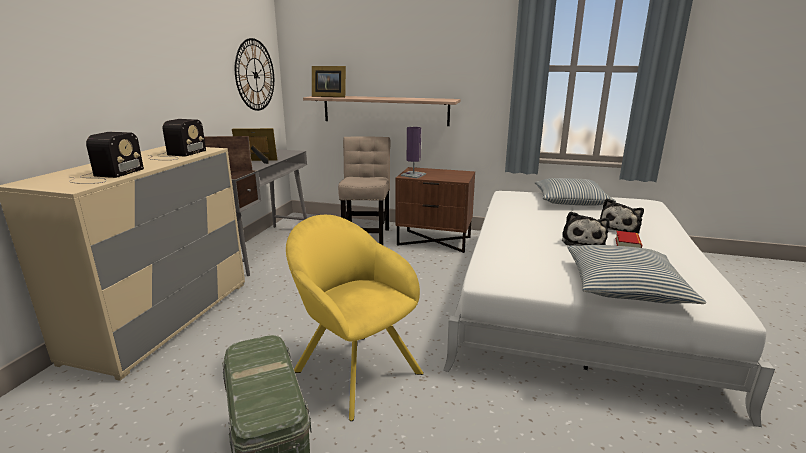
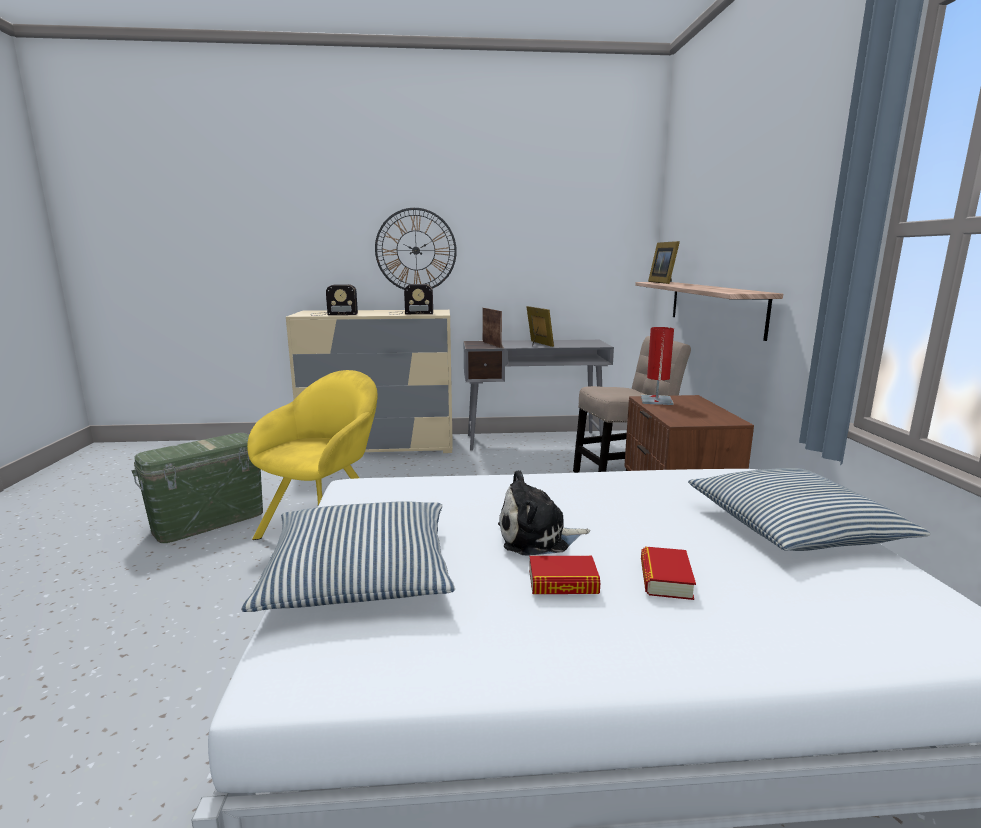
camera: 70 degrees right, 5 degrees down
wall clock [235,38,274,111] -> wall clock moved to [375,208,457,290]
purple table lamp [401,127,426,178] -> red table lamp [641,327,674,405]
plush toy [600,198,644,234] -> book [641,546,696,600]

